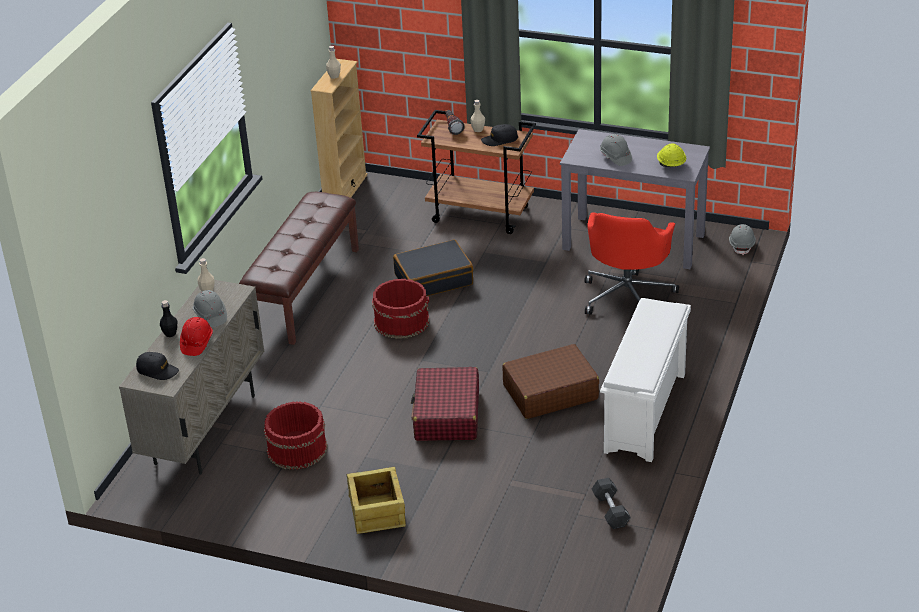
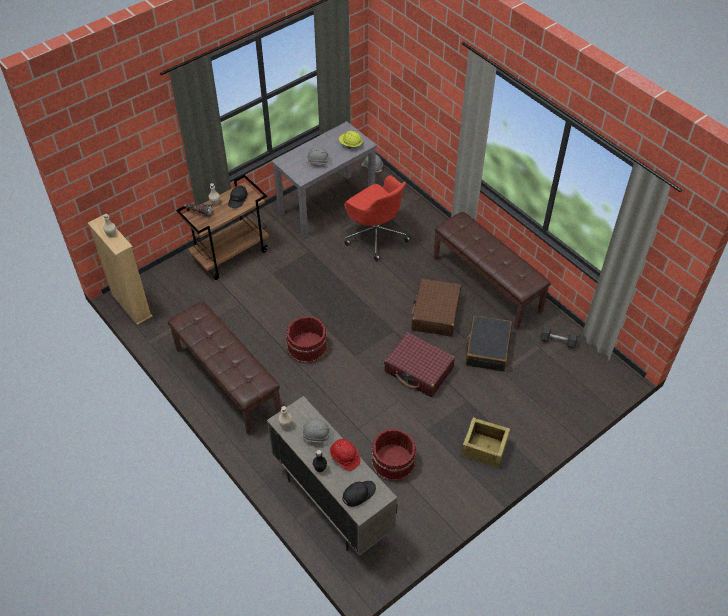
camera: 60 degrees left, 15 degrees up
black suitcase [393,239,473,296] -> black suitcase moved to [465,316,512,372]
white shoe rack [600,298,691,462] -> brown bench [433,212,551,330]

